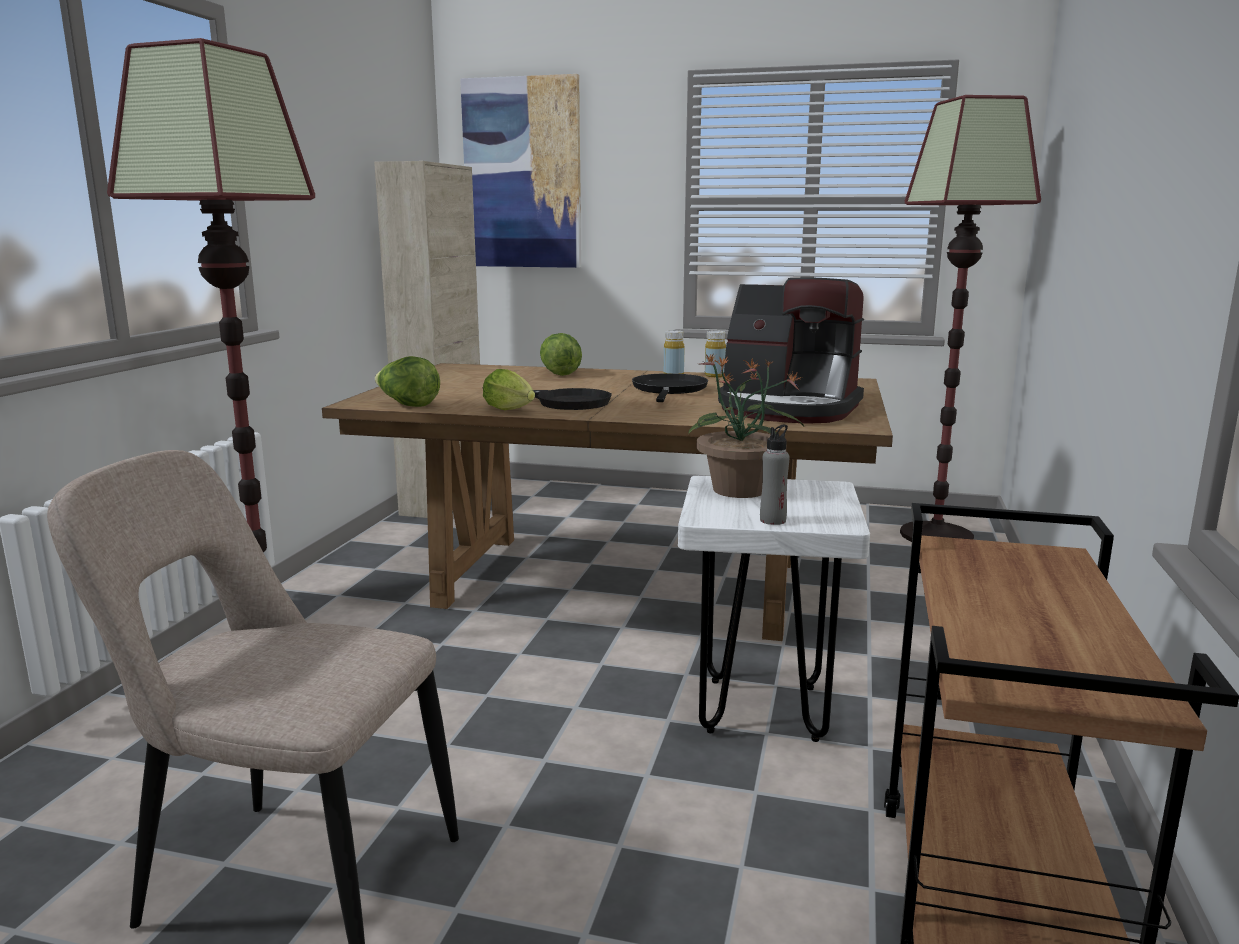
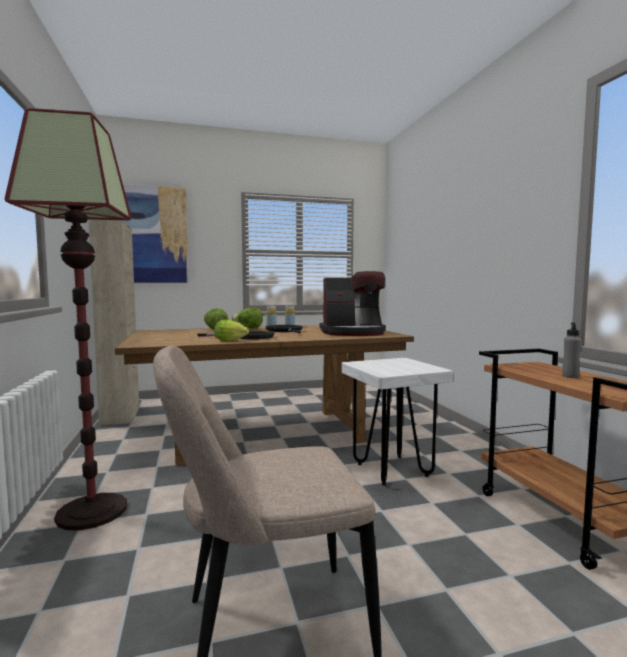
camera: 30 degrees left, 10 degrees down
lettuce [375,356,440,407] -> lettuce moved to [232,307,263,328]
potted plant [688,354,804,498] -> none
grey bottle [760,424,790,525] -> grey bottle moved to [562,322,581,378]
floor lamp [900,95,1041,542] -> none

